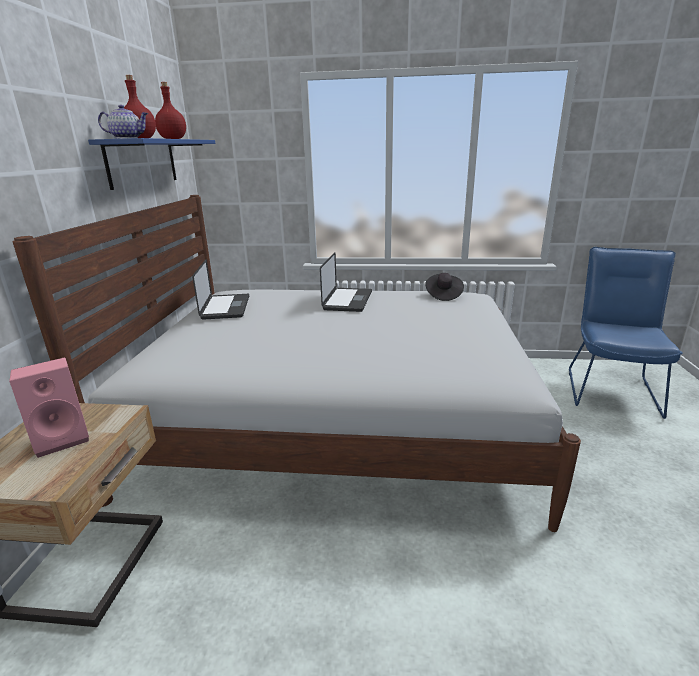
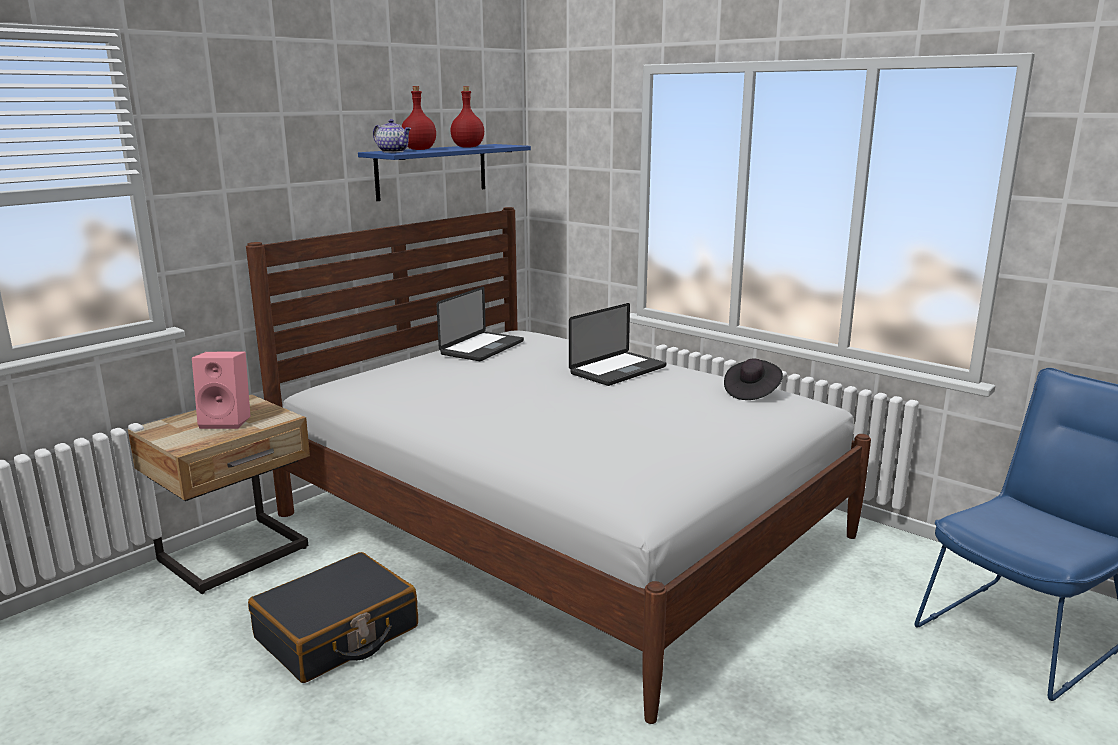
camera: 35 degrees right, 5 degrees down
none -> black suitcase [248,552,418,683]

